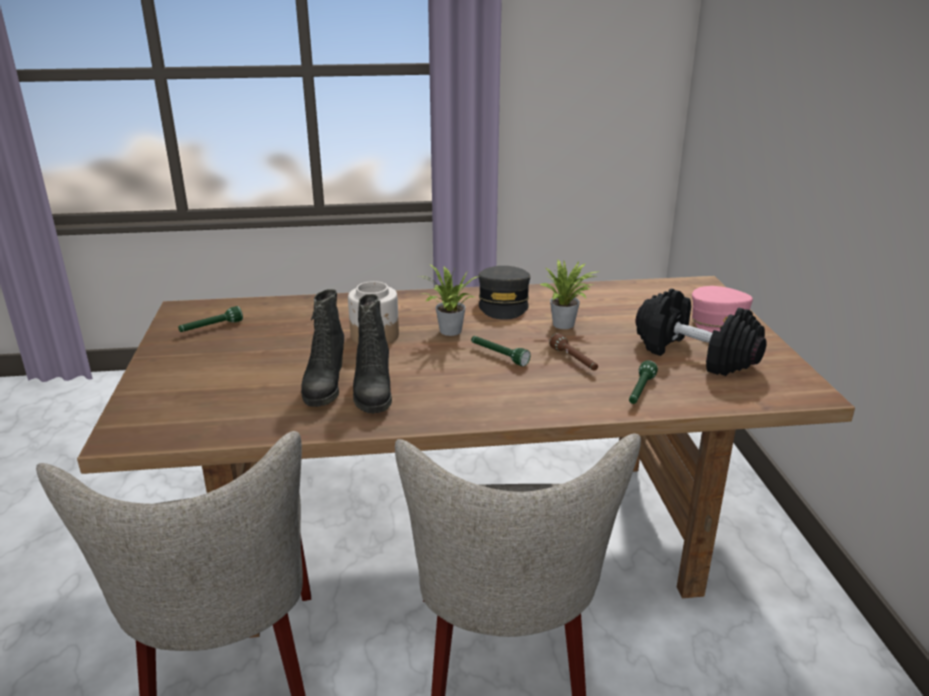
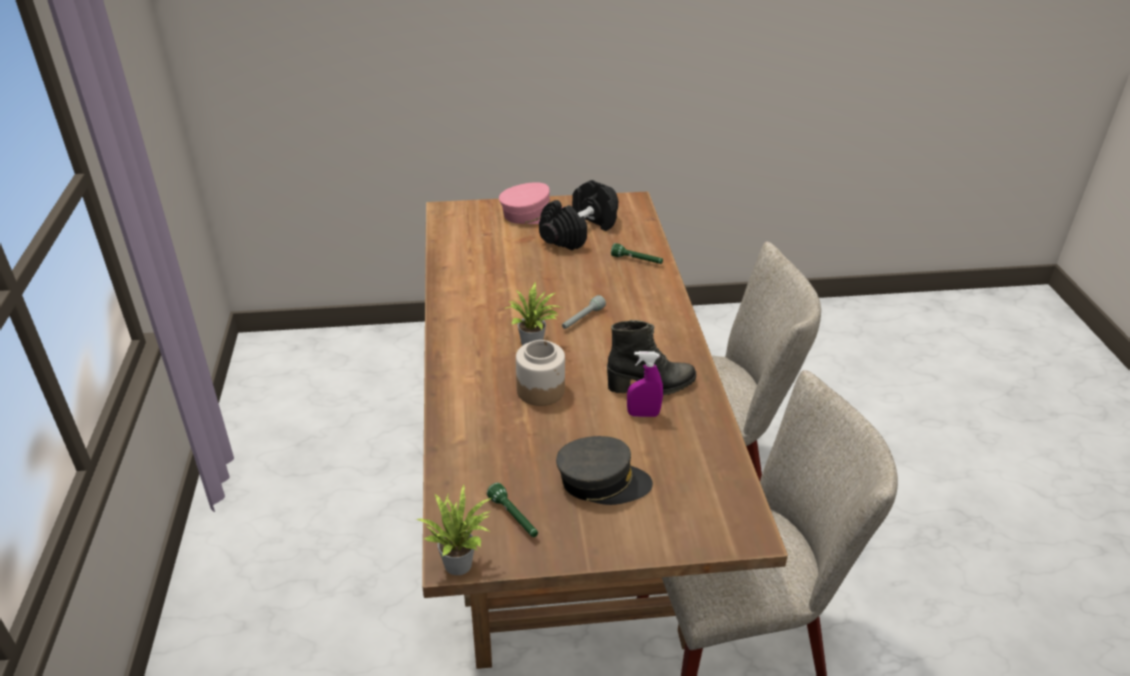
camera: 90 degrees left, 10 degrees up
black boot [301,289,344,407] -> purple spray bottle [627,351,663,417]
green flashlight [471,336,531,366] -> grey flashlight [562,295,606,329]
grey cap [478,266,530,320] -> grey cap moved to [556,436,653,505]
potted plant [540,260,600,329] -> potted plant moved to [416,484,491,575]
brown flashlight [549,333,598,370] -> none

